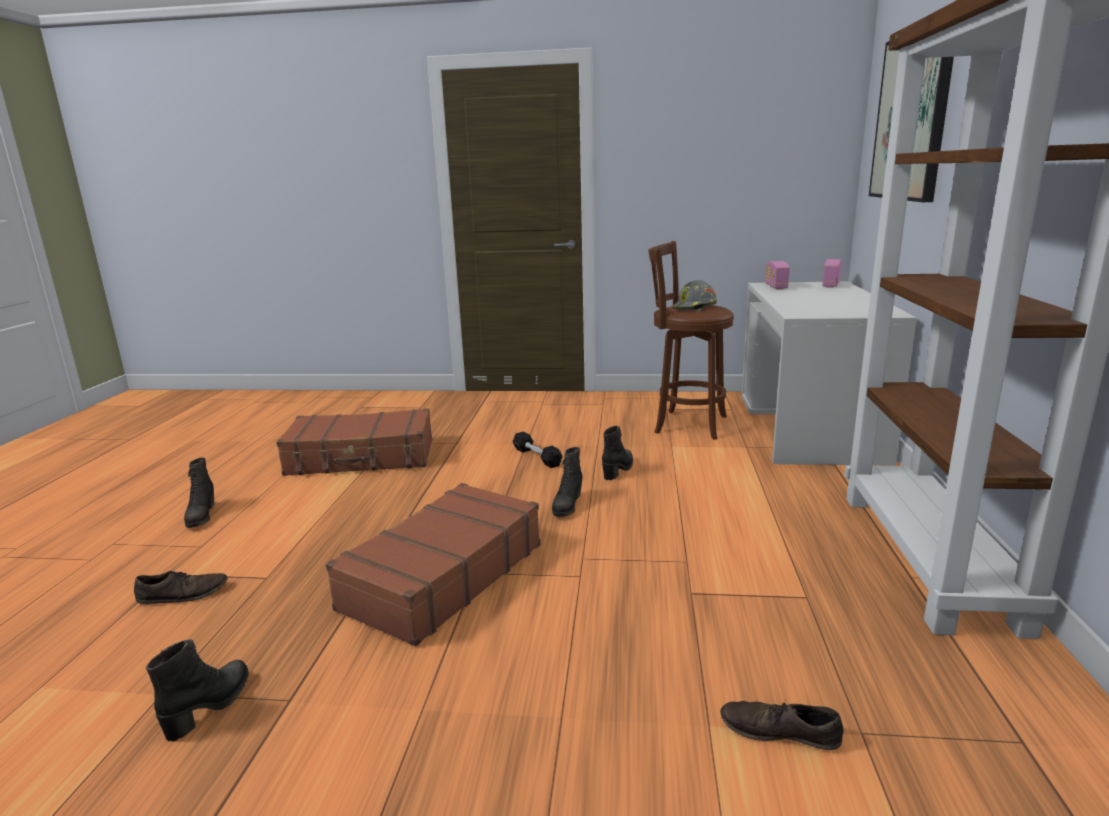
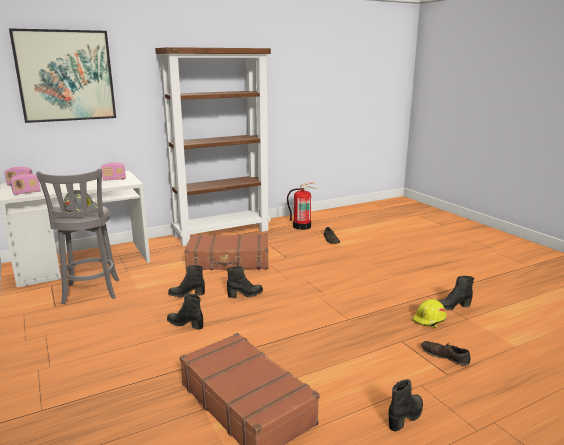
camera: 125 degrees left, 0 degrees up
brown suitcase [326,483,541,646] -> brown suitcase moved to [184,234,268,270]
black dumbbell [512,431,563,468] -> black boot [167,293,203,330]
brown stool [648,241,734,440] -> grey stool [36,168,119,304]
none -> radio [101,163,126,181]
none -> fire extinguisher [287,182,319,230]
none -> yellow hard hat [413,299,447,328]

